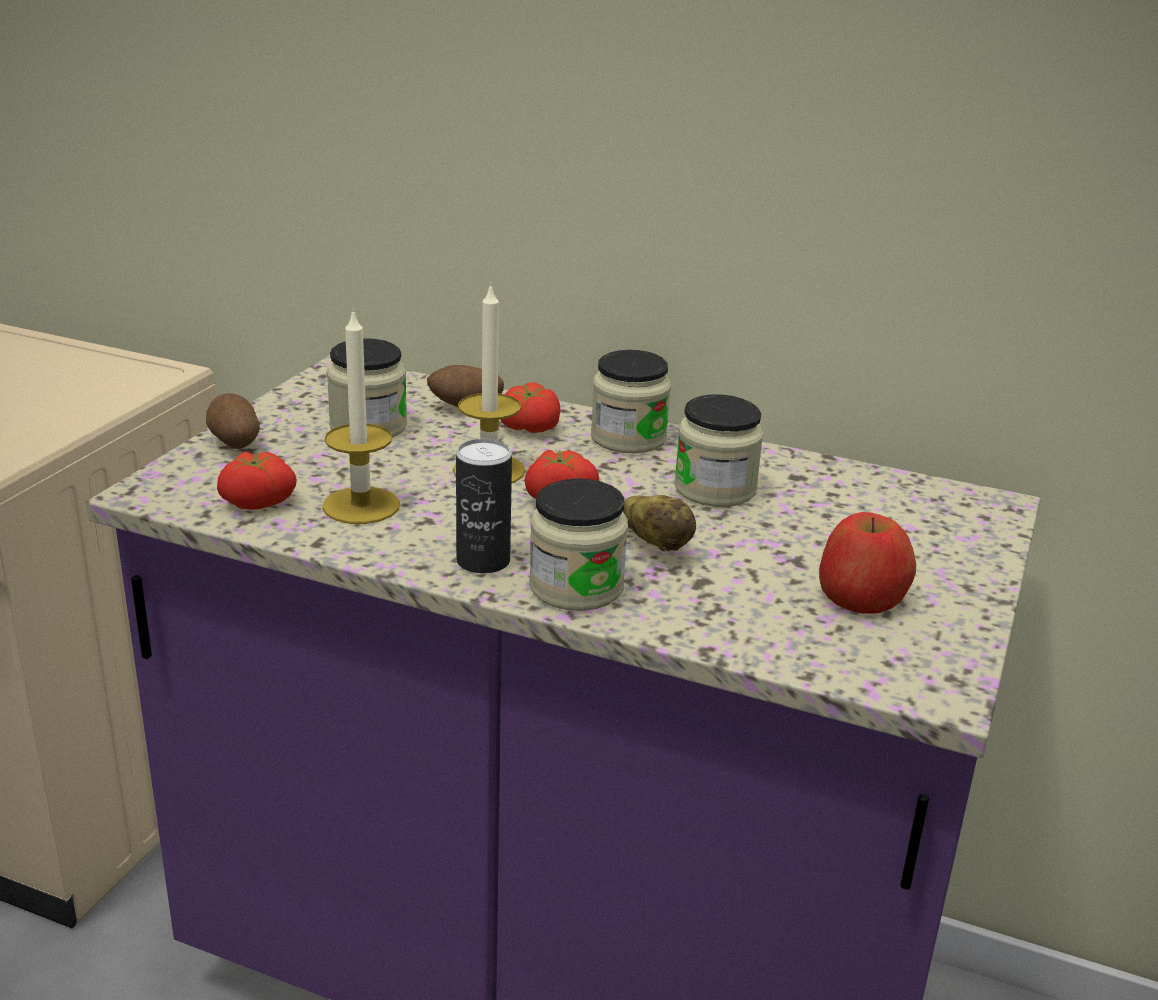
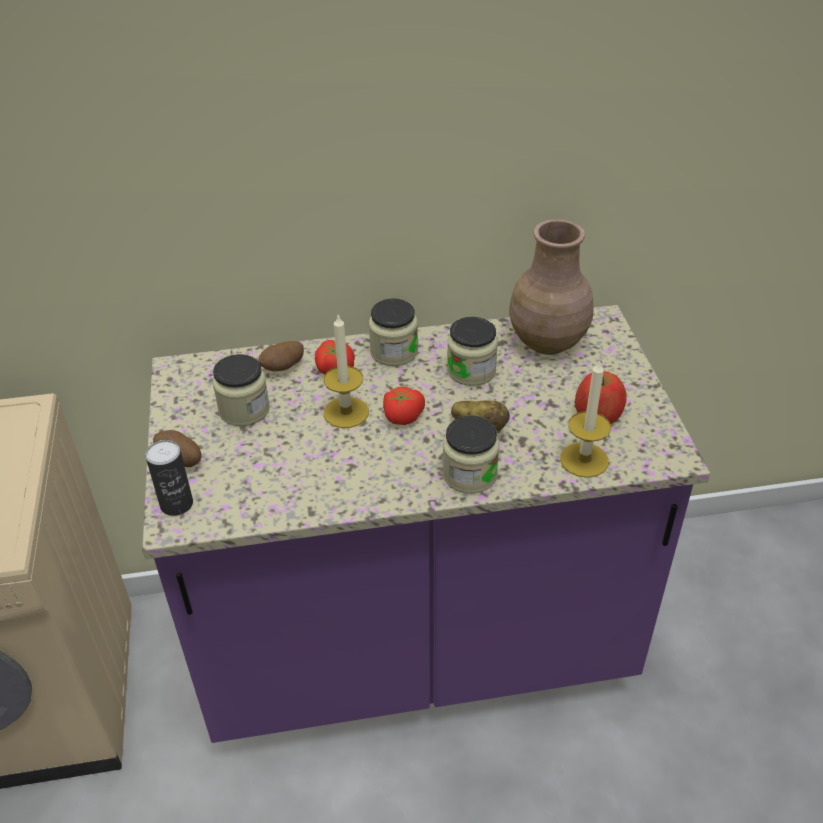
camera: 30 degrees left, 15 degrees up
tomato [217,451,297,510] -> none
candle [322,308,400,524] -> candle moved to [560,360,611,478]
can [456,439,512,574] -> can moved to [145,440,193,516]
none -> brown vase [509,219,594,355]

